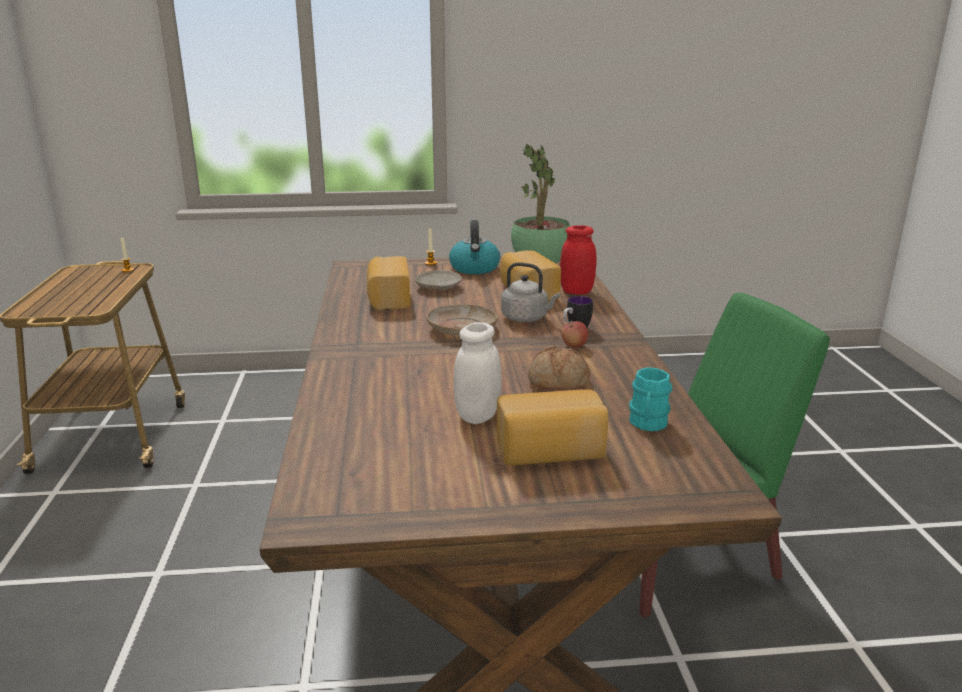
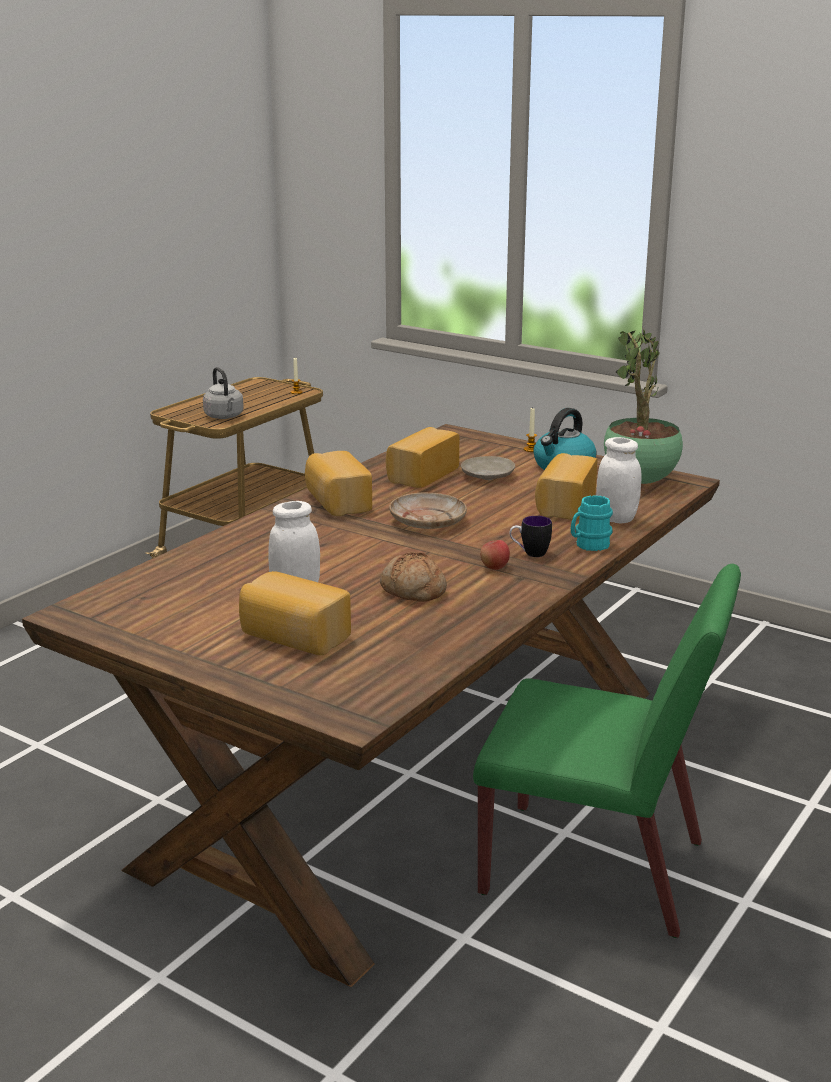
camera: 40 degrees right, 0 degrees up
grey kettle [501,262,560,322] -> grey kettle moved to [203,367,244,419]
red jar [560,225,596,295] -> white jar [596,437,642,523]
turquoise mug [629,367,672,432] -> turquoise mug moved to [571,495,613,551]
none -> bread [305,451,372,516]

